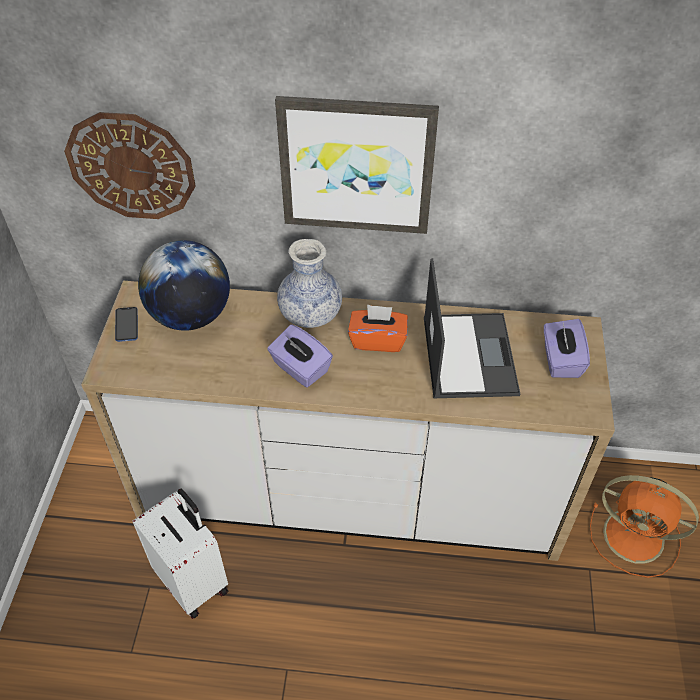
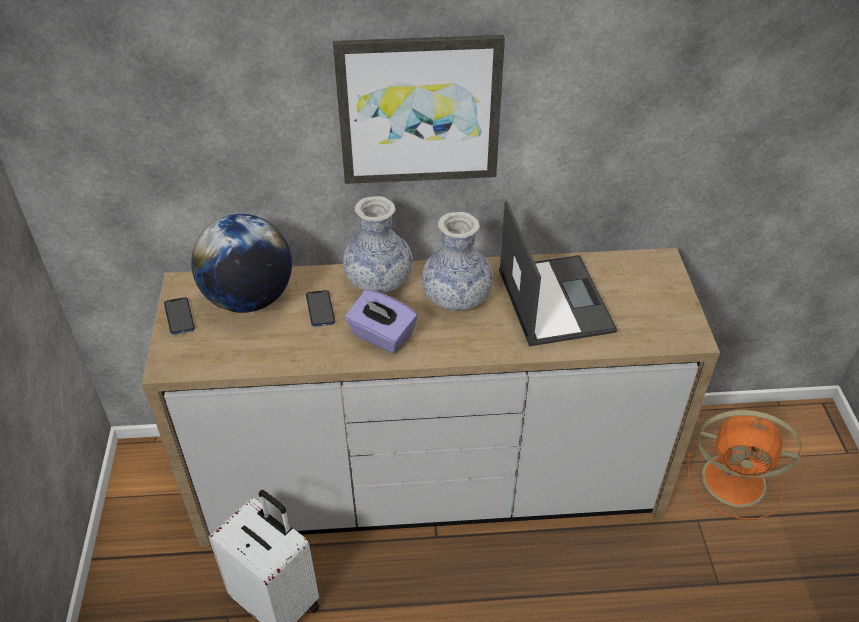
camera: 10 degrees left, 5 degrees down
wall clock [64,112,195,219] -> none
orange tissue box [348,304,408,352] -> vase [422,212,493,311]
purple tissue box [544,319,590,378] -> none
none -> phone [306,290,335,327]

